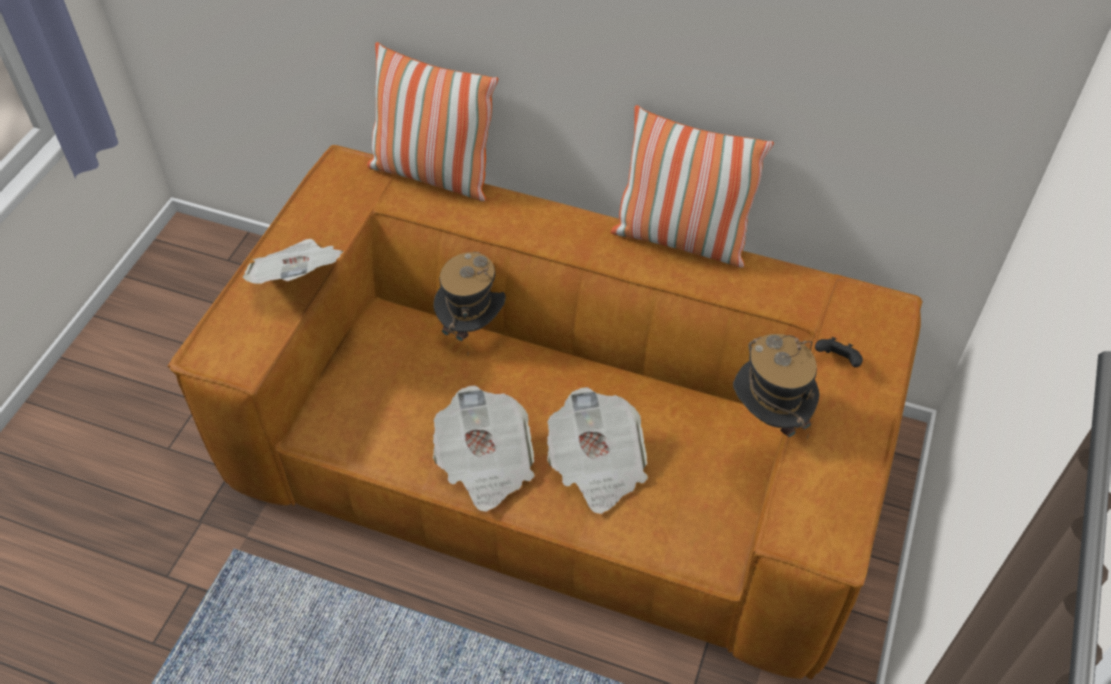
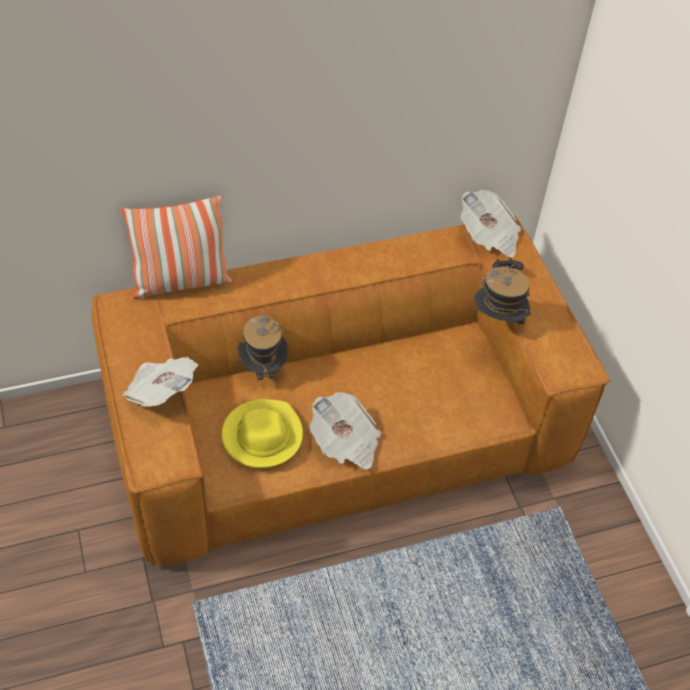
camera: 40 degrees left, 0 degrees up
newspaper [547,387,648,514] -> newspaper moved to [460,190,521,257]
pillow [611,105,774,268] -> none
none -> yellow hat [221,399,303,468]

